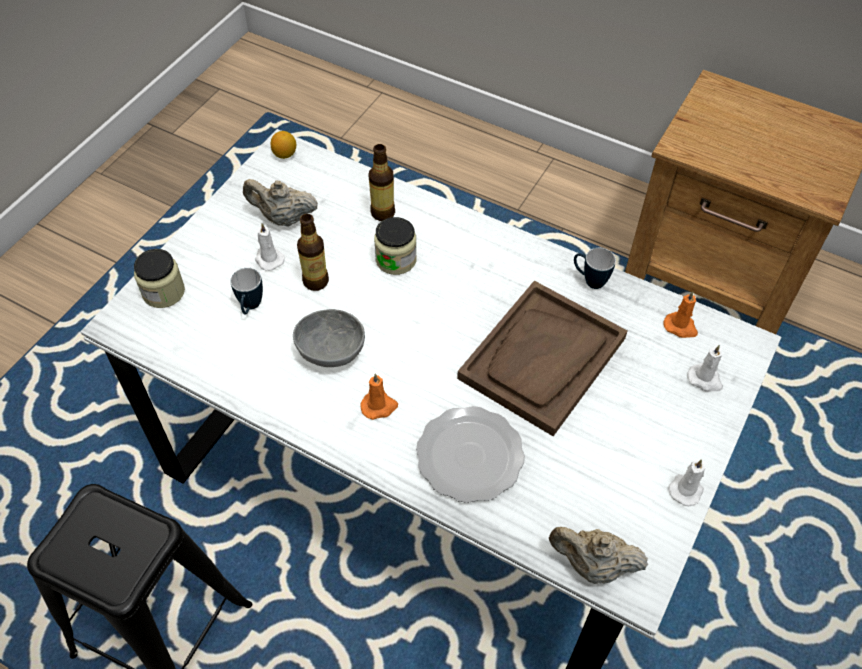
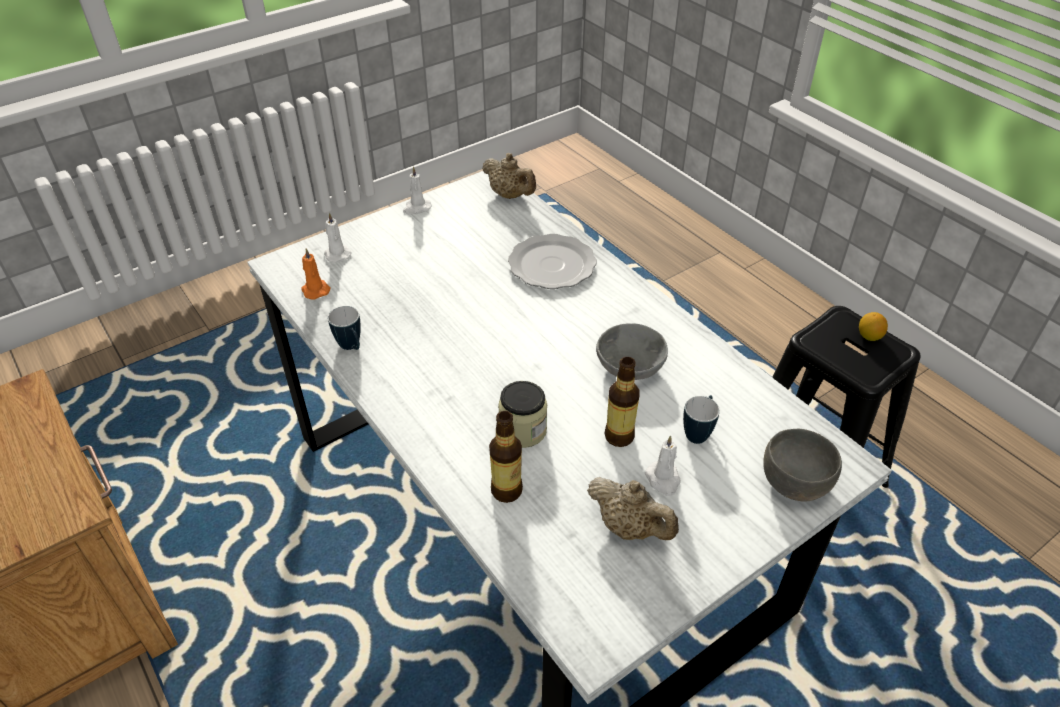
camera: 155 degrees left, 10 degrees down
jar [134,249,185,308] -> grey bowl [763,429,842,501]
lemon [271,131,296,159] -> lemon moved to [859,312,888,341]
orange candle [360,373,398,420] -> none
brown tray [457,281,627,436] -> none

